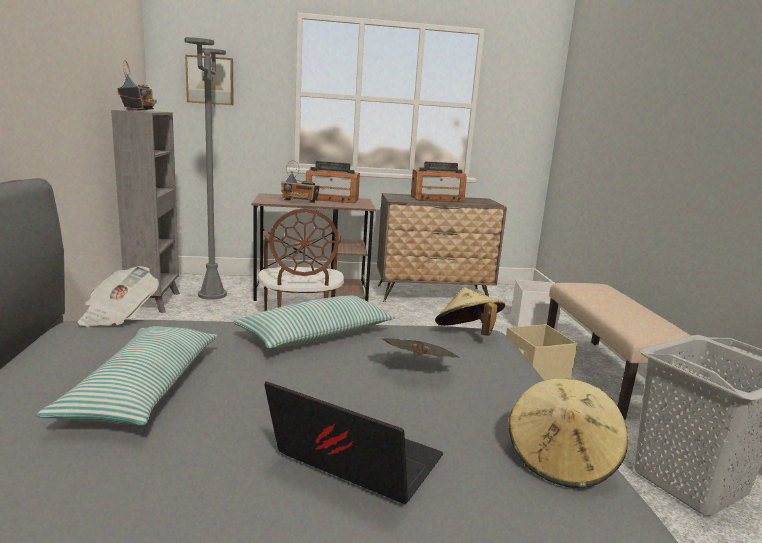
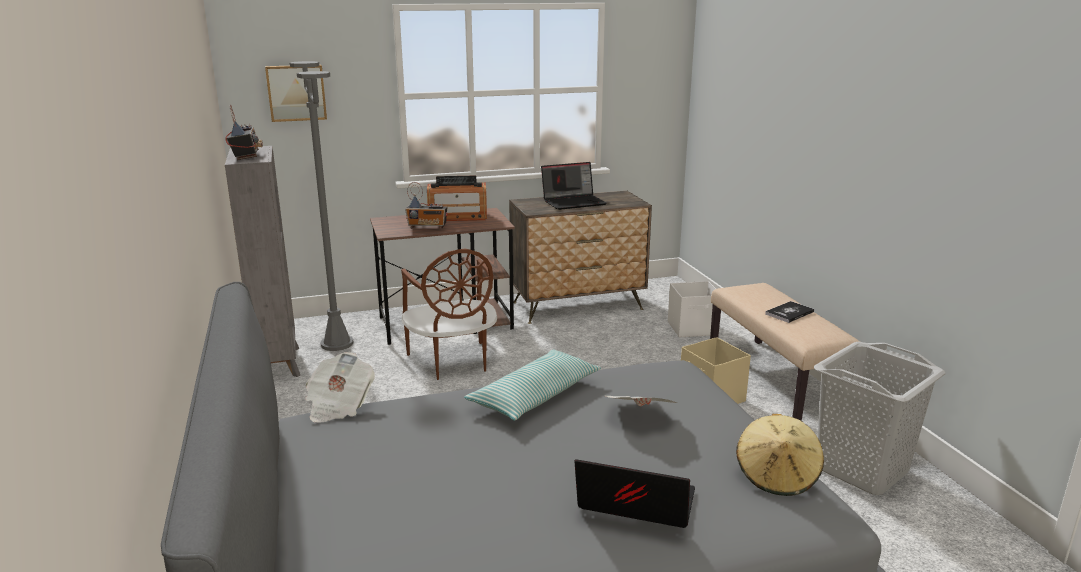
camera: 10 degrees left, 5 degrees up
pillow [36,326,218,426] -> none
radio [411,162,467,202] -> laptop [541,162,607,210]
beige hat [435,287,505,336] -> none
none -> book [765,301,814,323]

